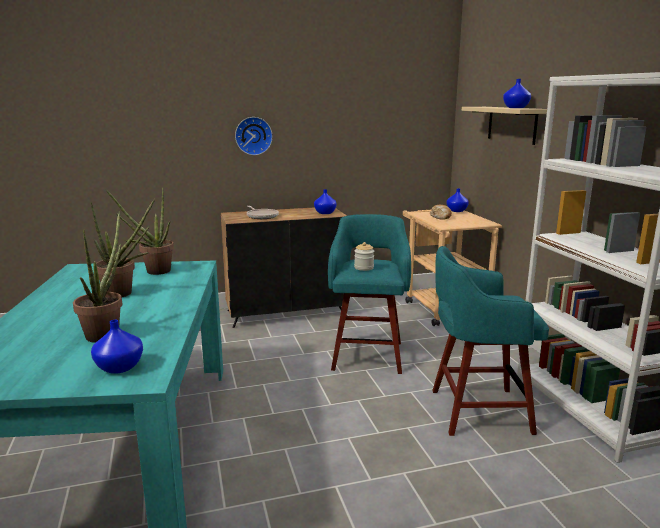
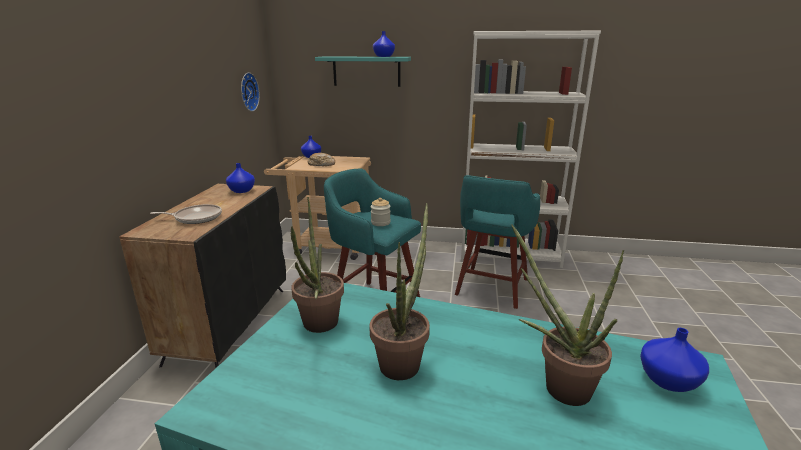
camera: 65 degrees left, 5 degrees up
wall clock [235,117,273,155] -> wall clock moved to [241,72,260,112]
beige shelf [462,107,547,145] -> turquoise shelf [315,56,411,87]

